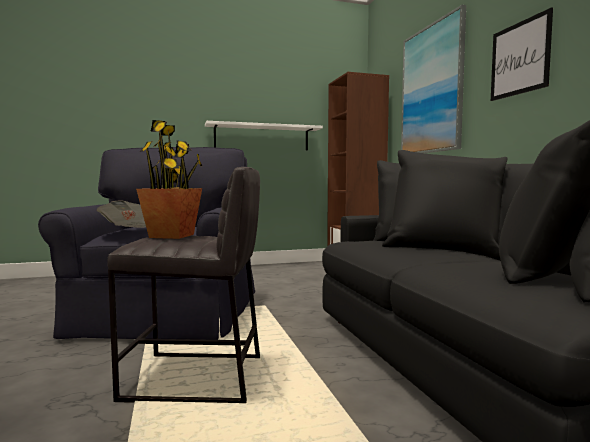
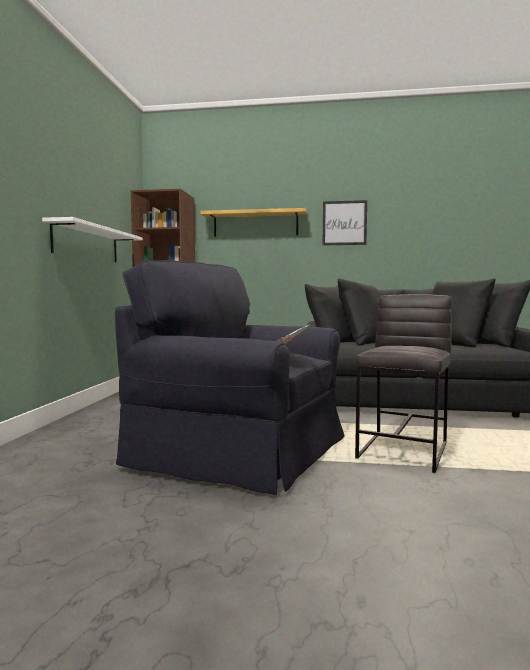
camera: 65 degrees left, 0 degrees up
potted plant [136,120,202,239] -> none
picture [401,5,466,153] -> shelf [200,208,307,237]

